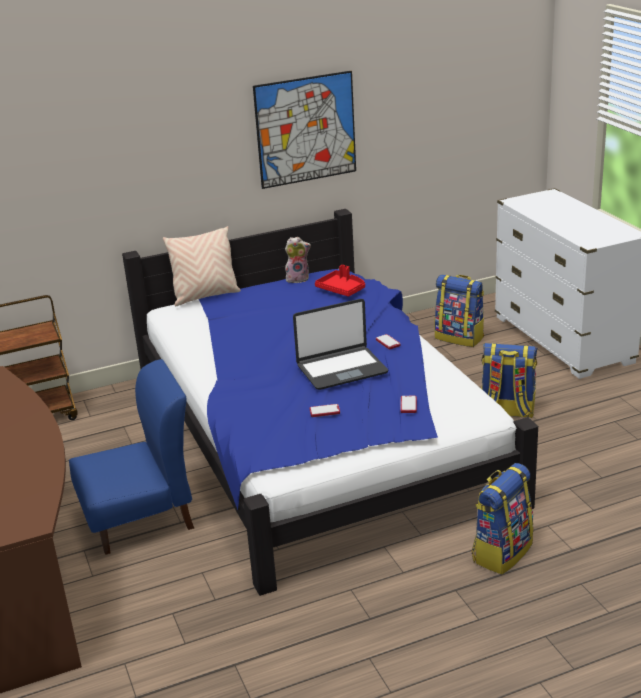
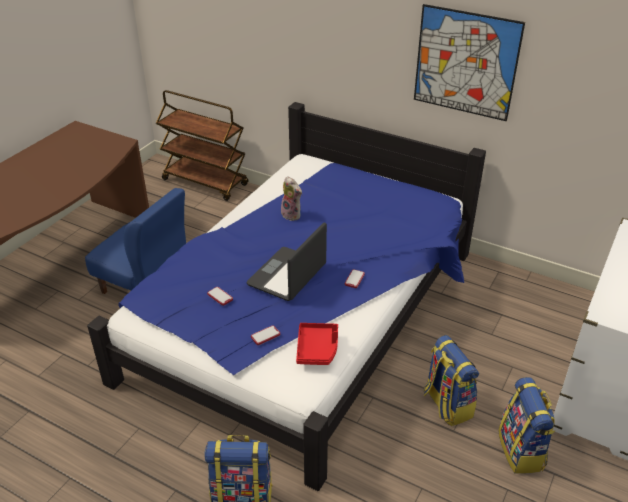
camera: 50 degrees right, 10 degrees up
beige pillow [163,226,241,306] -> none
plush toy [285,237,311,283] -> plush toy moved to [281,176,302,221]
laptop [293,299,388,390] -> laptop turned 90 degrees clockwise [247,222,327,301]
red tray [315,265,365,297] -> red tray moved to [296,323,338,365]
backpack [434,274,484,347] -> backpack moved to [498,377,555,474]

